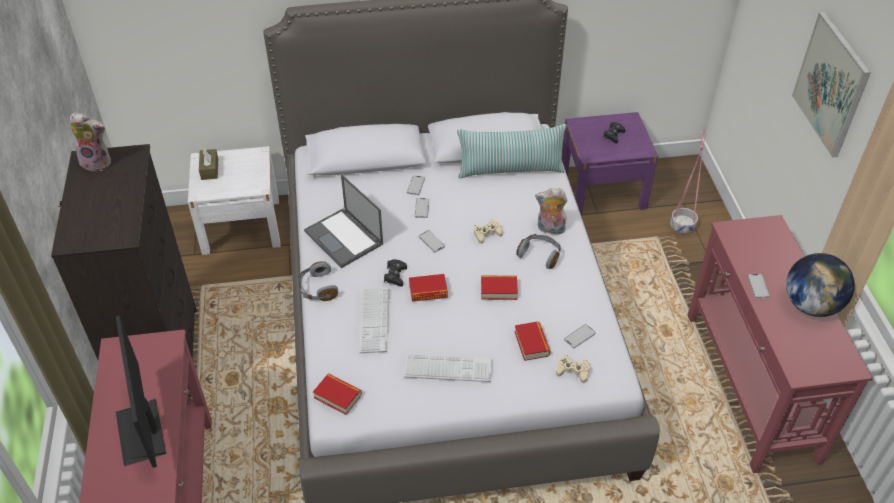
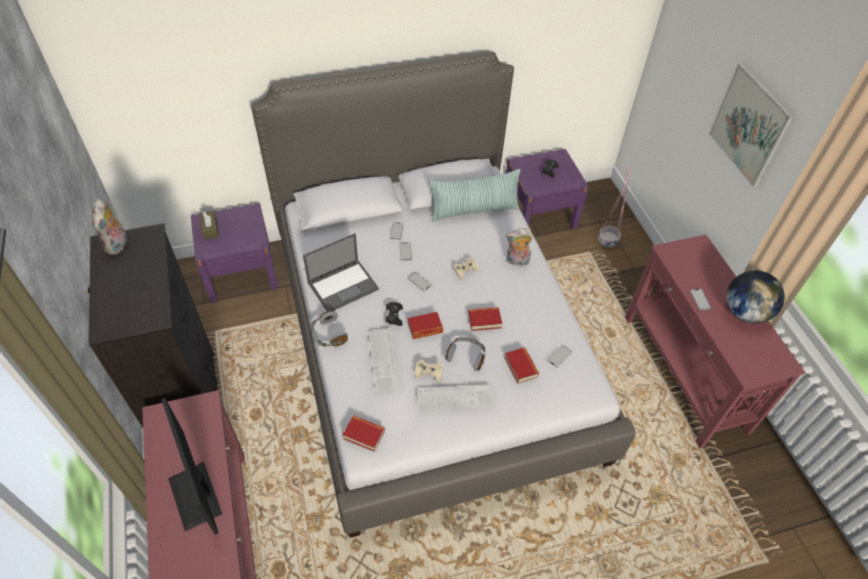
camera: 10 degrees left, 5 degrees up
plush toy [69,113,111,171] -> plush toy turned 90 degrees clockwise [92,199,127,255]
white nightstand [188,146,280,255] -> purple nightstand [191,203,278,303]
laptop [304,175,383,268] -> laptop turned 75 degrees counterclockwise [303,233,379,311]
grey headphones [516,234,561,269] -> grey headphones moved to [445,336,485,371]
beige game controller [556,355,590,383] -> beige game controller moved to [415,359,442,382]

